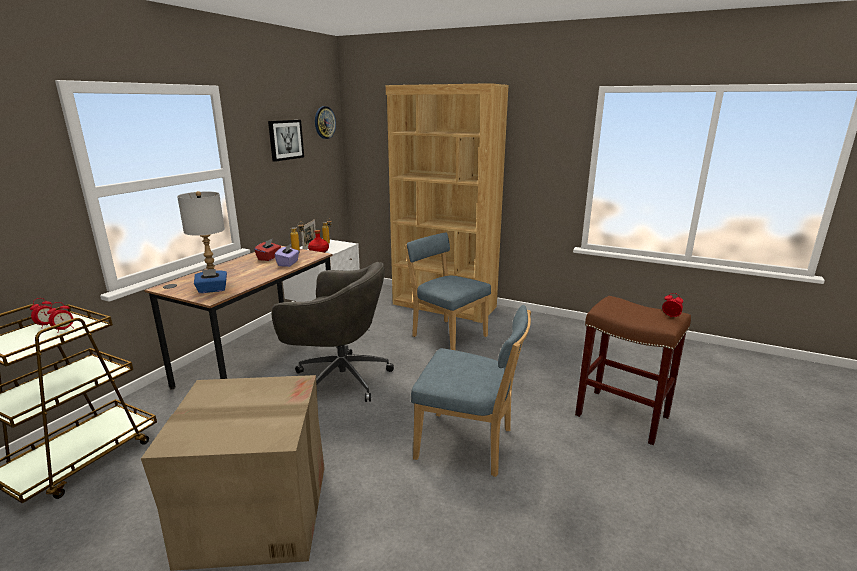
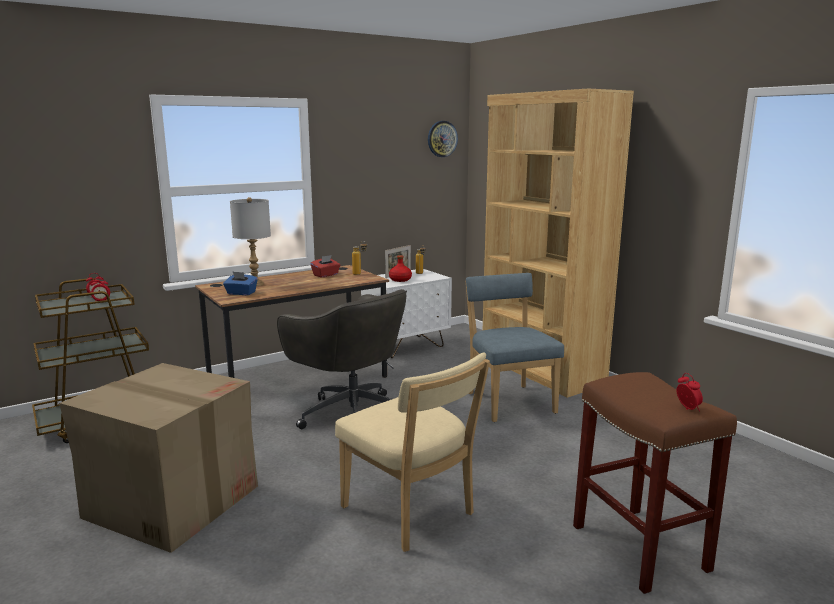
camera: 30 degrees right, 5 degrees down
picture [268,120,304,162] -> none
purple tissue box [275,243,300,267] -> none
blue chair [411,305,531,477] -> beige chair [335,352,490,552]

